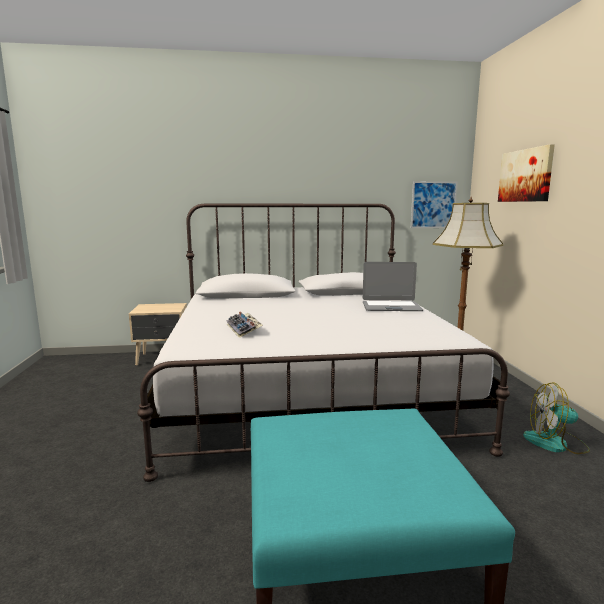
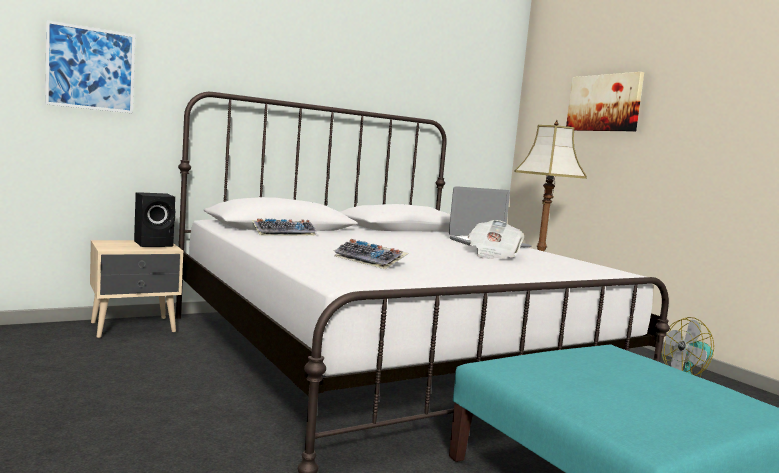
camera: 25 degrees left, 5 degrees down
picture [411,181,458,228] -> picture moved to [45,20,135,113]
none -> black speaker [134,192,175,247]
none -> keyboard [252,218,317,236]
none -> newspaper [468,220,525,259]

